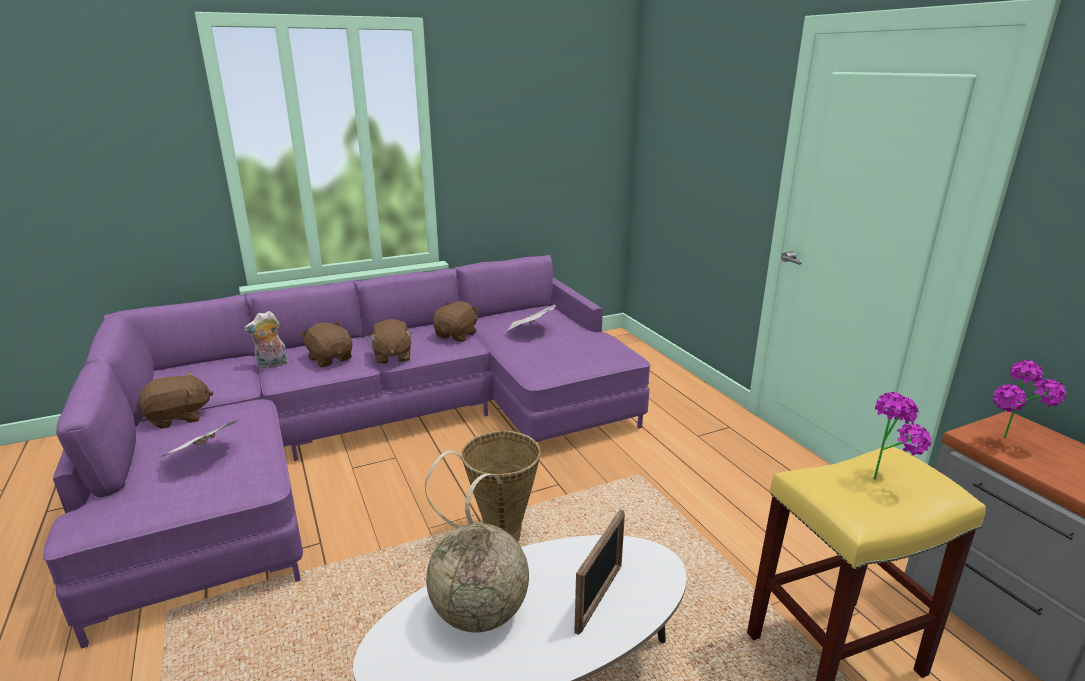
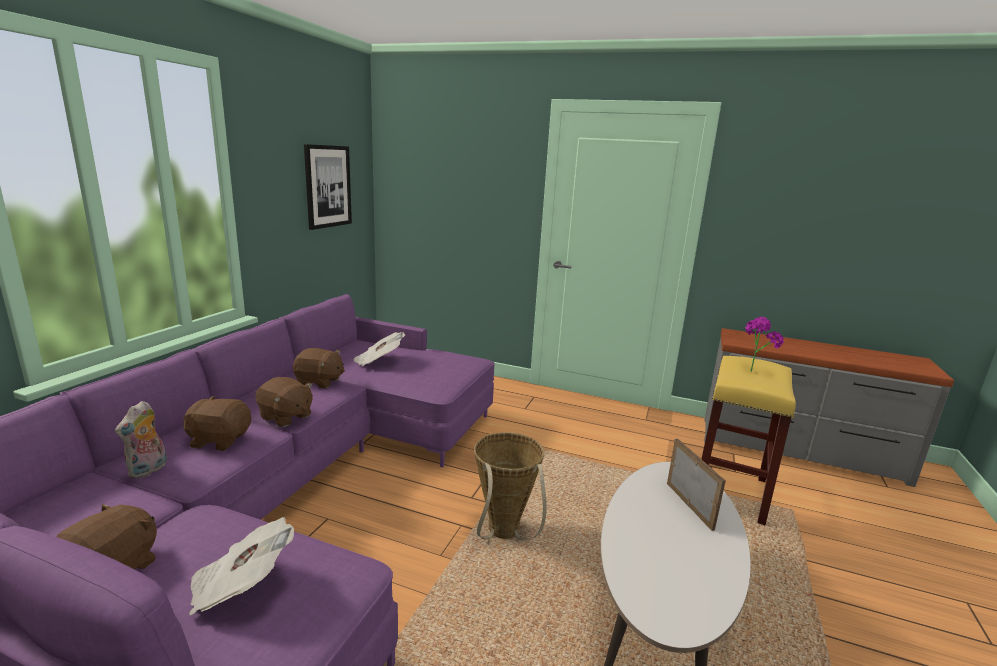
camera: 45 degrees left, 5 degrees down
globe [426,523,529,633] -> none
brown plush toy [433,301,479,342] -> brown plush toy turned 120 degrees clockwise [293,348,345,388]
potted plant [993,360,1066,438] -> none
none -> picture [304,144,352,230]

